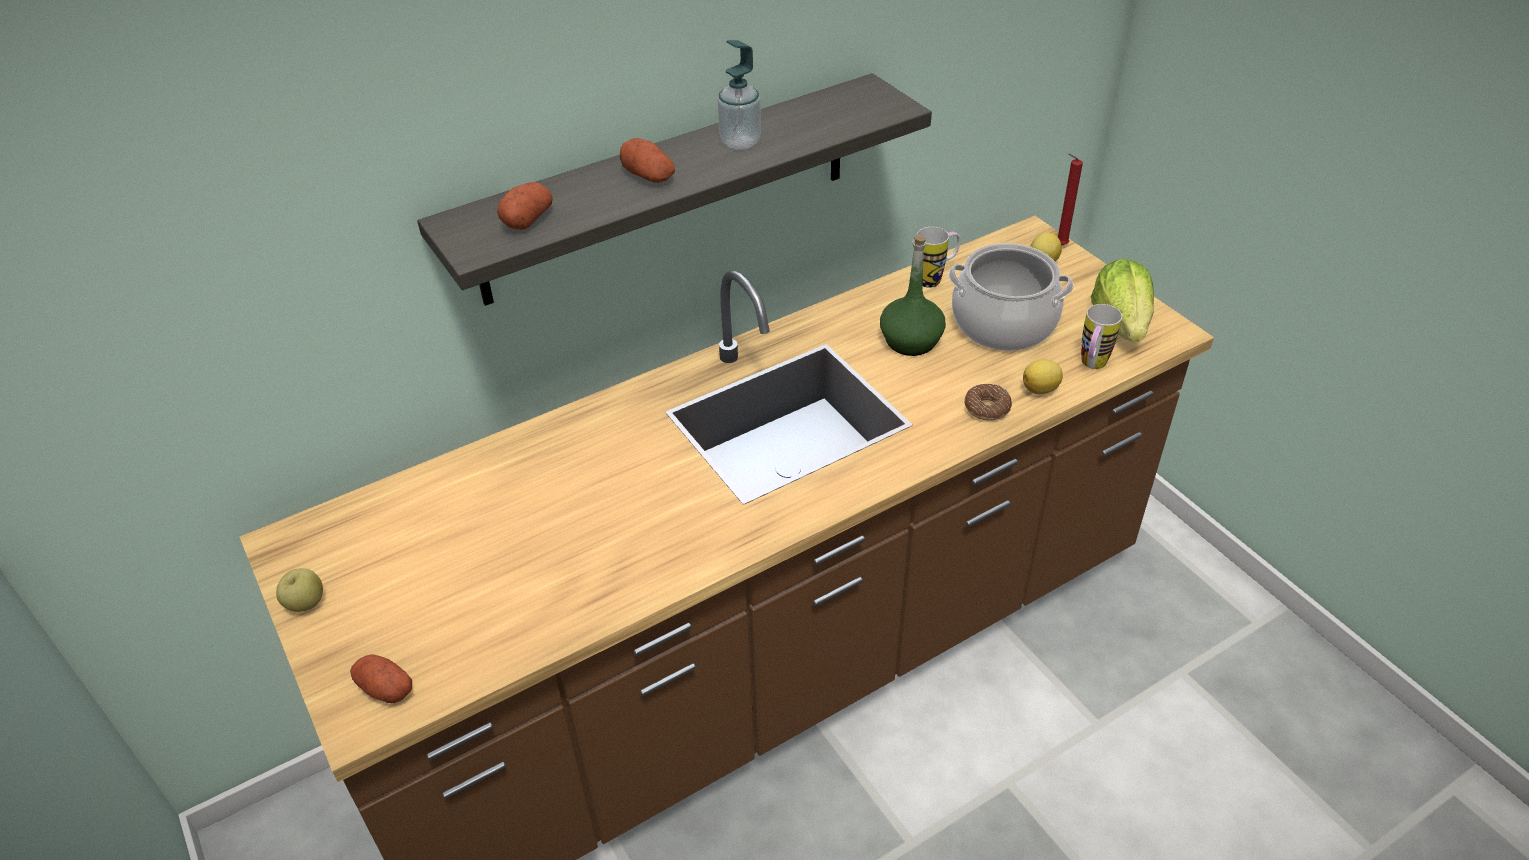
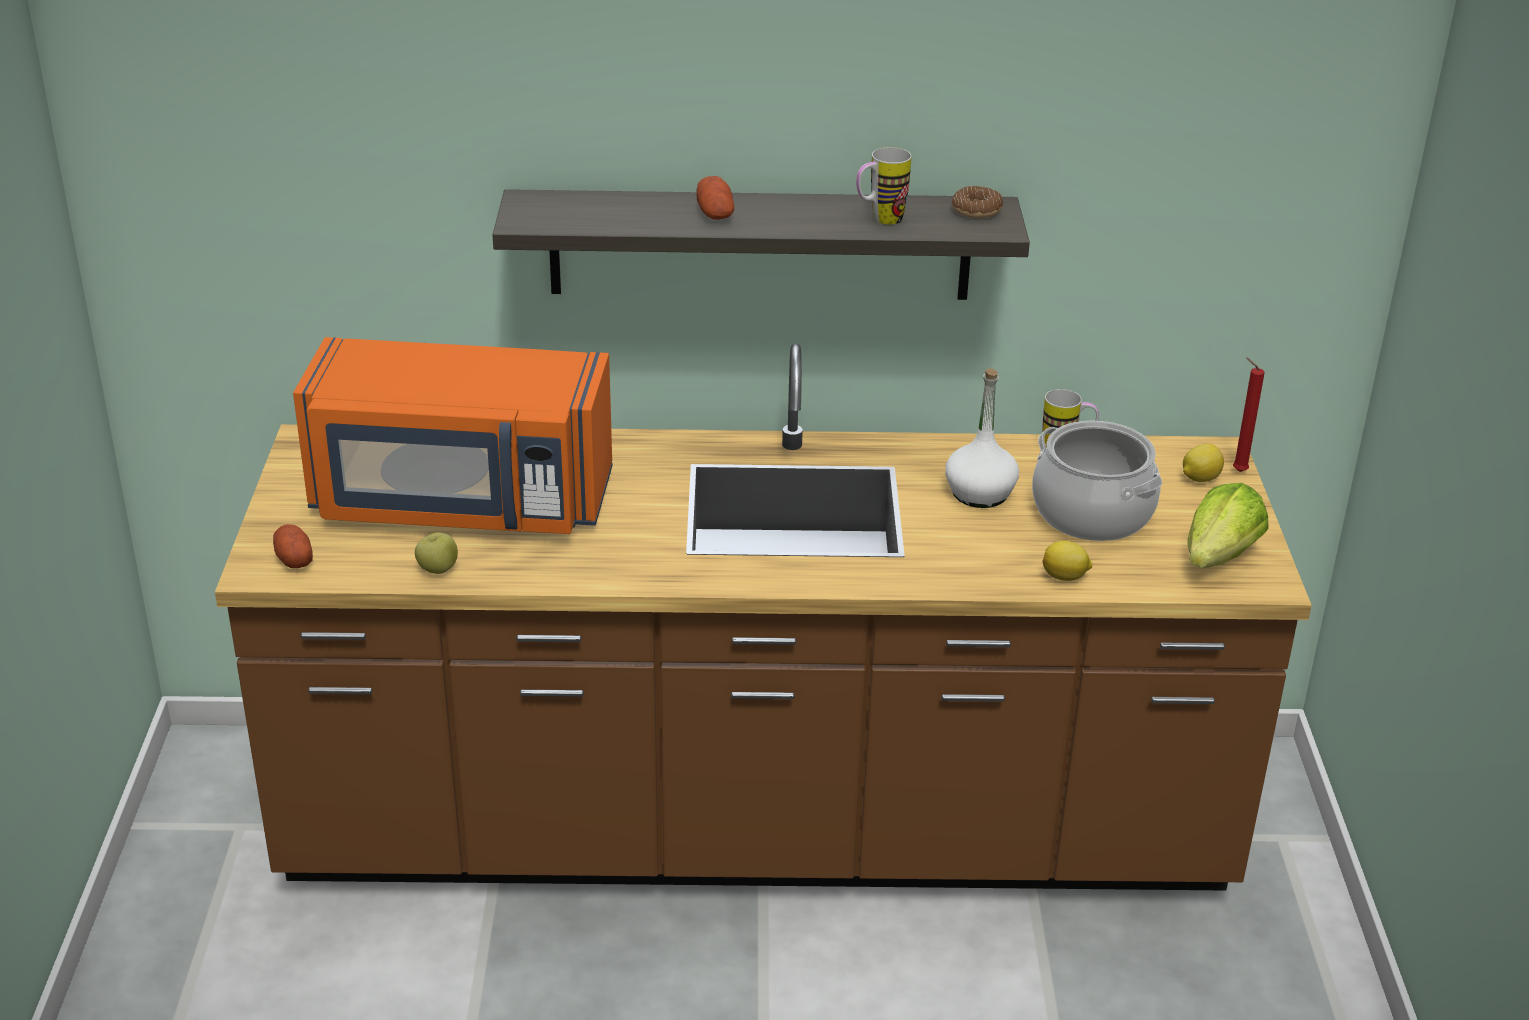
camera: 30 degrees right, 10 degrees down
apple [276,568,323,612] -> apple moved to [415,532,458,574]
potato [497,182,553,230] -> none
soap dispenser [718,40,761,150] -> none
green bottle [880,234,946,356] -> white bottle [945,368,1019,508]
donut [965,384,1012,421] -> donut moved to [952,186,1003,219]
mug [1081,304,1122,369] -> mug moved to [856,147,911,225]
none -> orange microwave [293,337,613,534]

